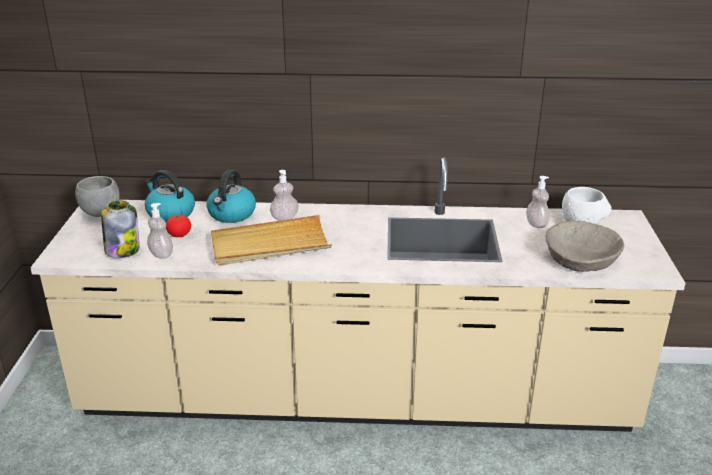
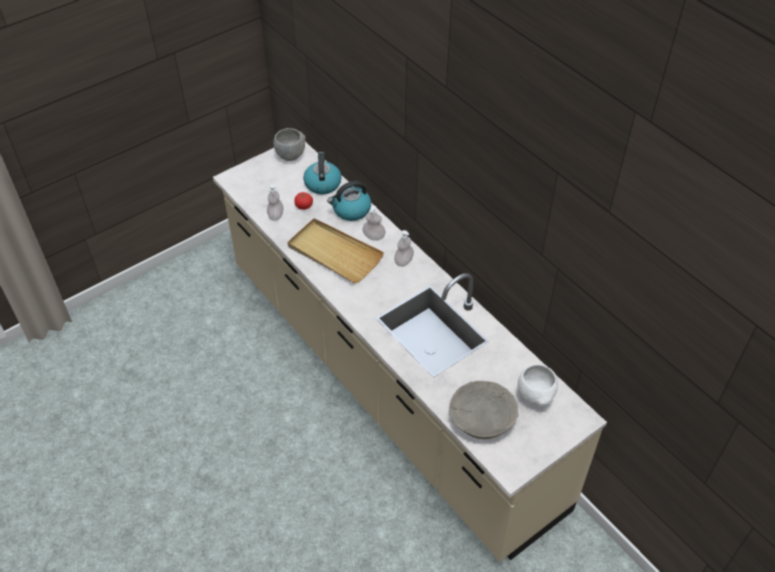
camera: 50 degrees right, 20 degrees up
jar [101,201,139,258] -> none
soap dispenser [526,176,550,228] -> soap dispenser moved to [394,230,414,267]

